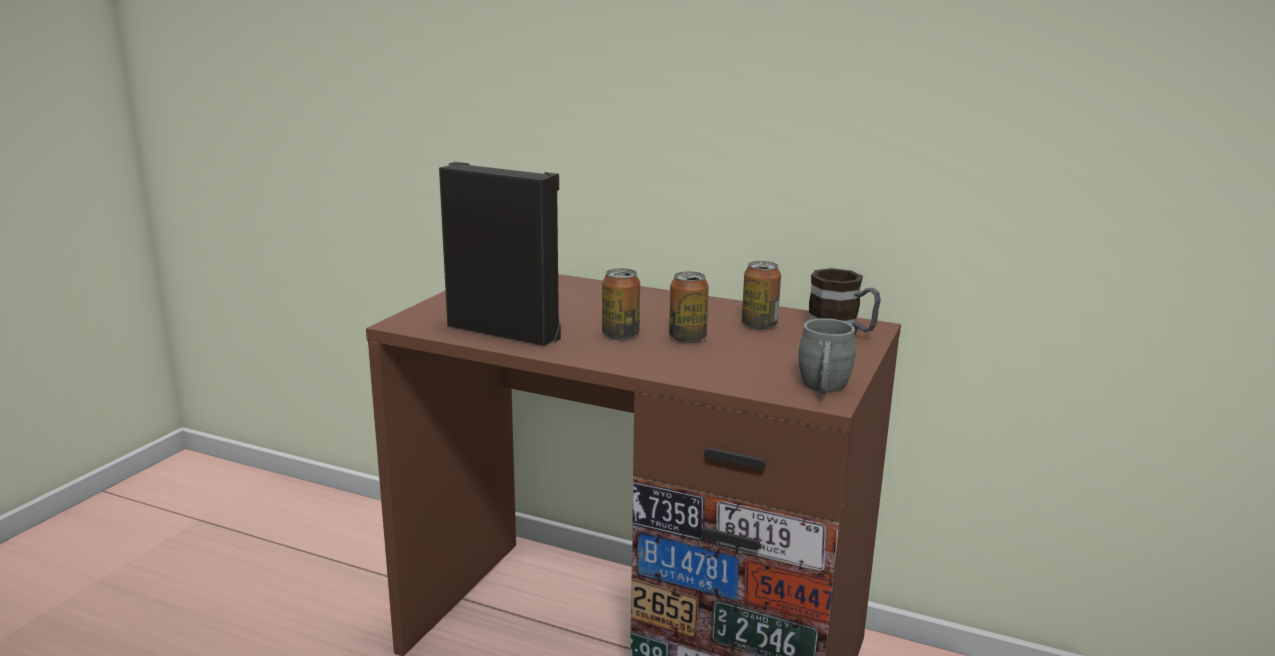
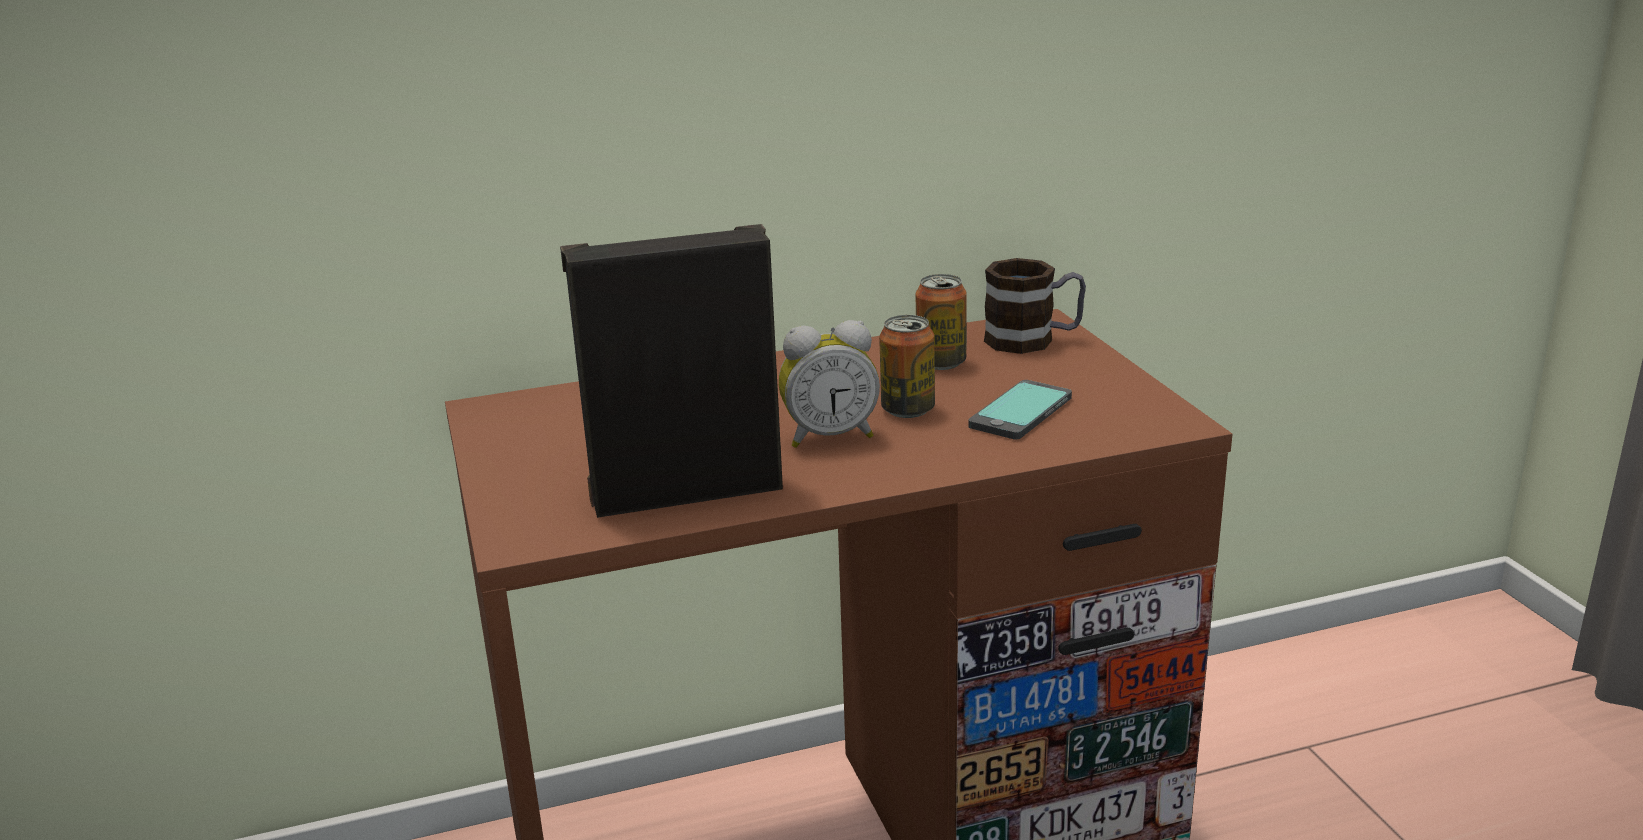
camera: 40 degrees left, 5 degrees up
can [602,268,640,340] -> alarm clock [779,320,880,448]
grey mug [798,318,856,394] -> none
none -> phone [968,380,1072,440]

